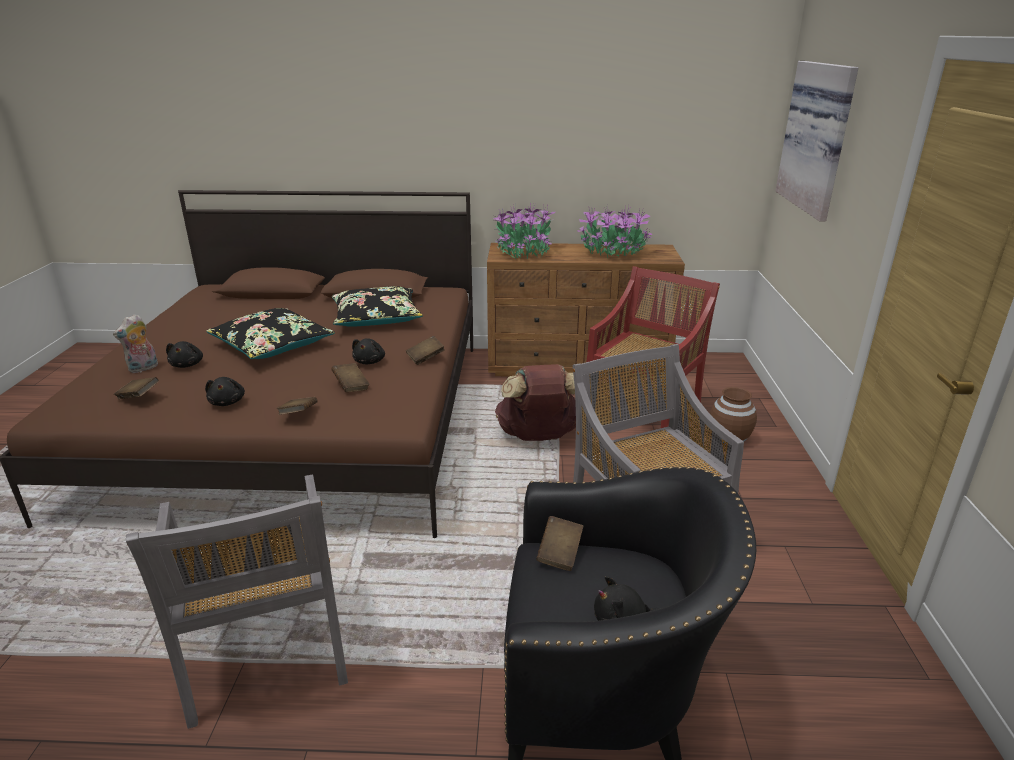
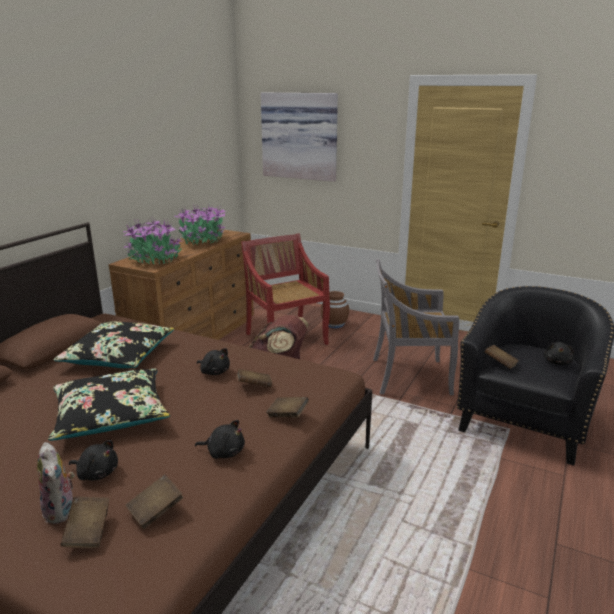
camera: 65 degrees left, 5 degrees down
grey chair [126,474,348,729] -> none
brown book [406,335,445,365] -> brown book moved to [61,496,109,548]

